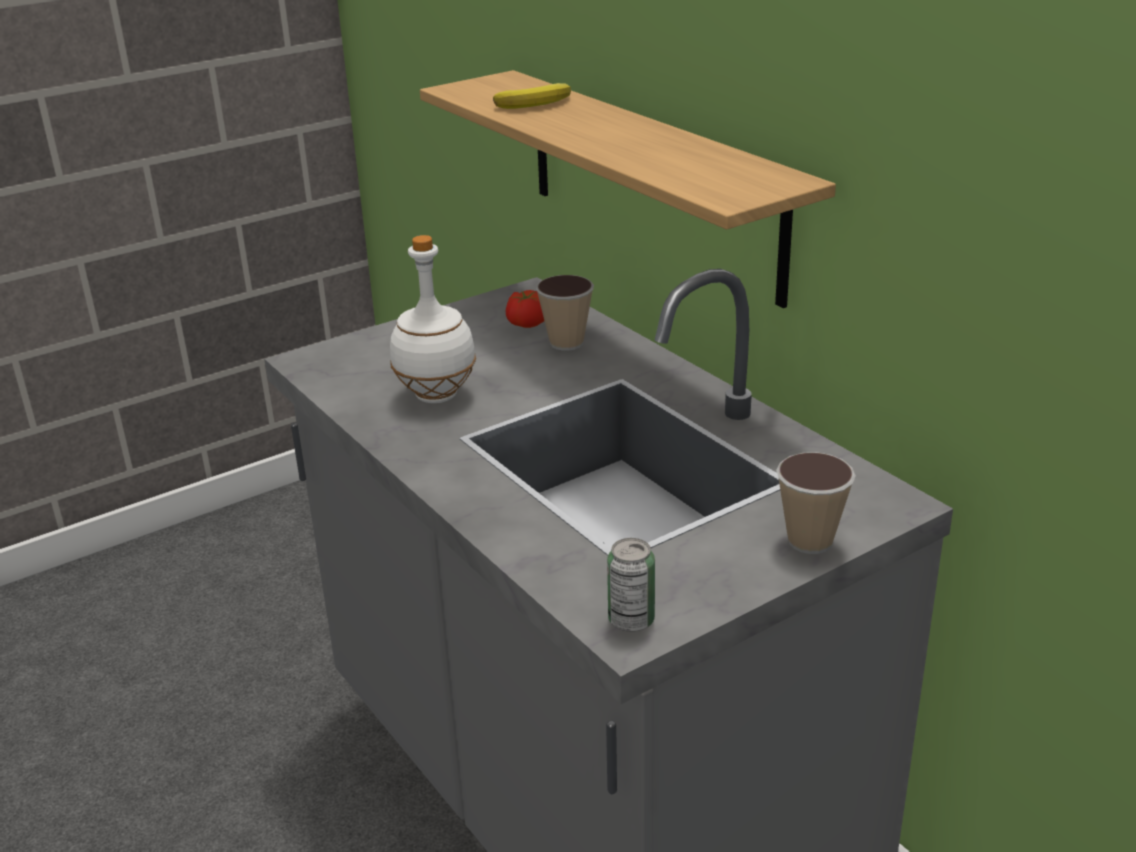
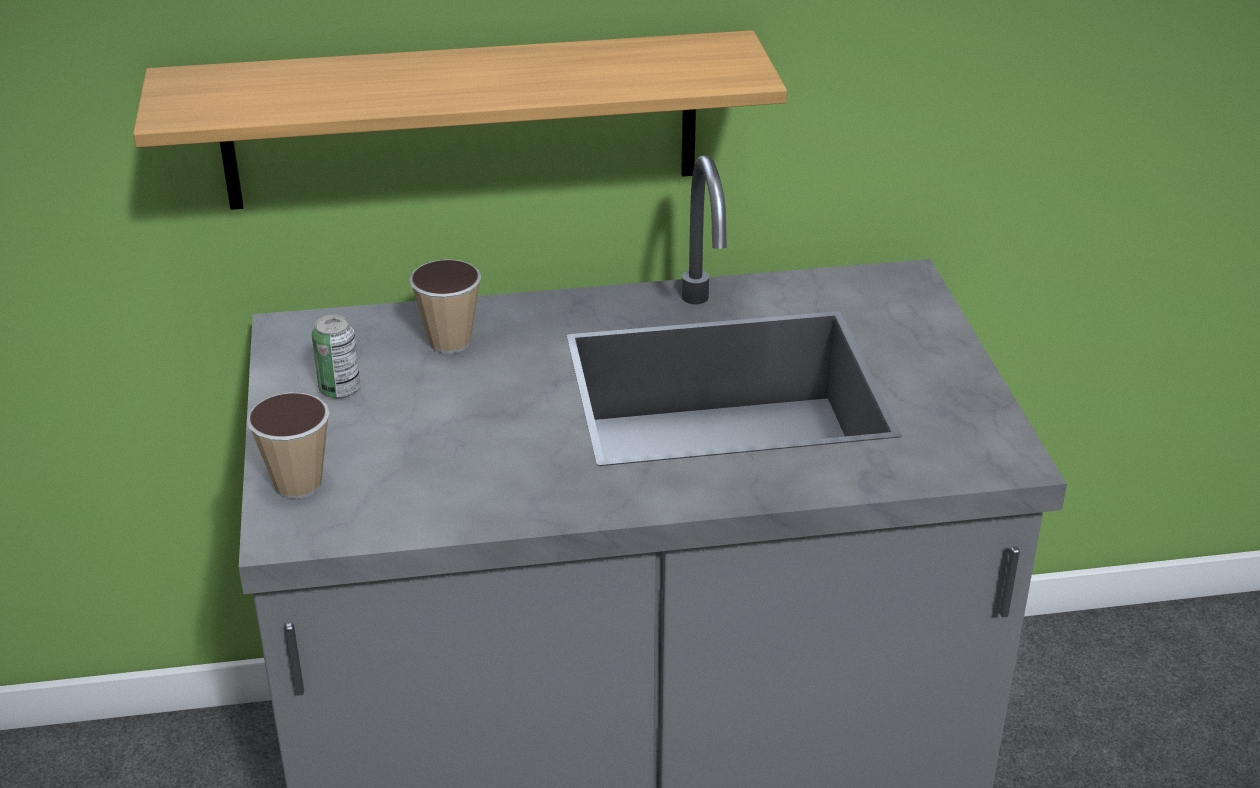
camera: 65 degrees left, 5 degrees up
white bottle [390,235,476,403] -> none
banana [493,83,571,109] -> none
tomato [506,290,544,328] -> none
can [607,538,655,632] -> can moved to [312,315,360,399]
cup [776,452,856,554] -> cup moved to [247,393,330,499]

